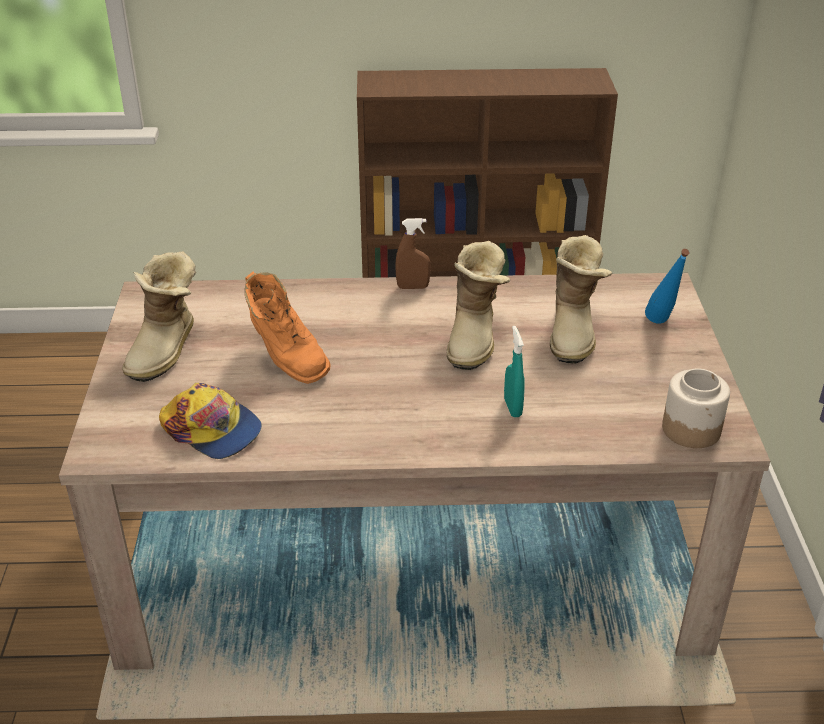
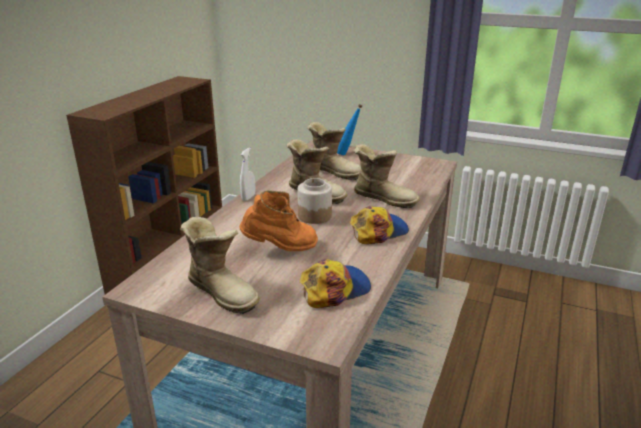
camera: 65 degrees left, 10 degrees down
brown spray bottle [395,218,431,289] -> white spray bottle [240,147,255,201]
turquoise spray bottle [504,326,525,417] -> boot [353,144,420,208]
jar [662,368,730,448] -> jar moved to [297,178,332,224]
none -> cap [350,206,409,244]

